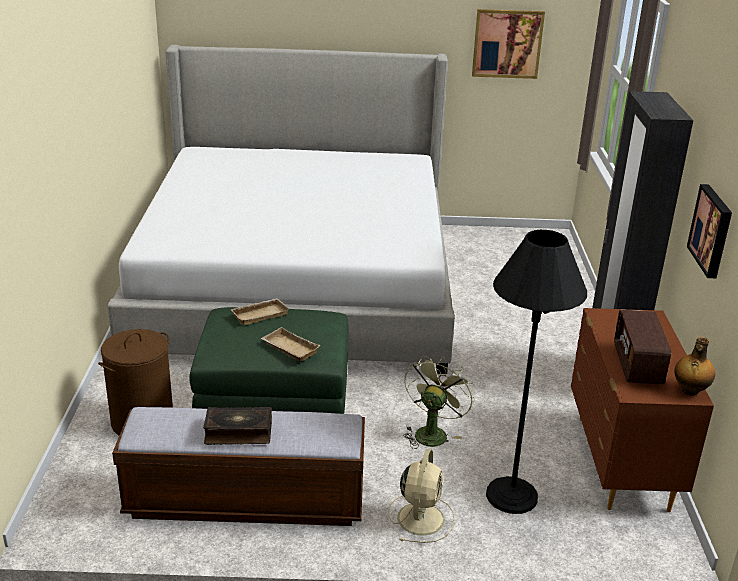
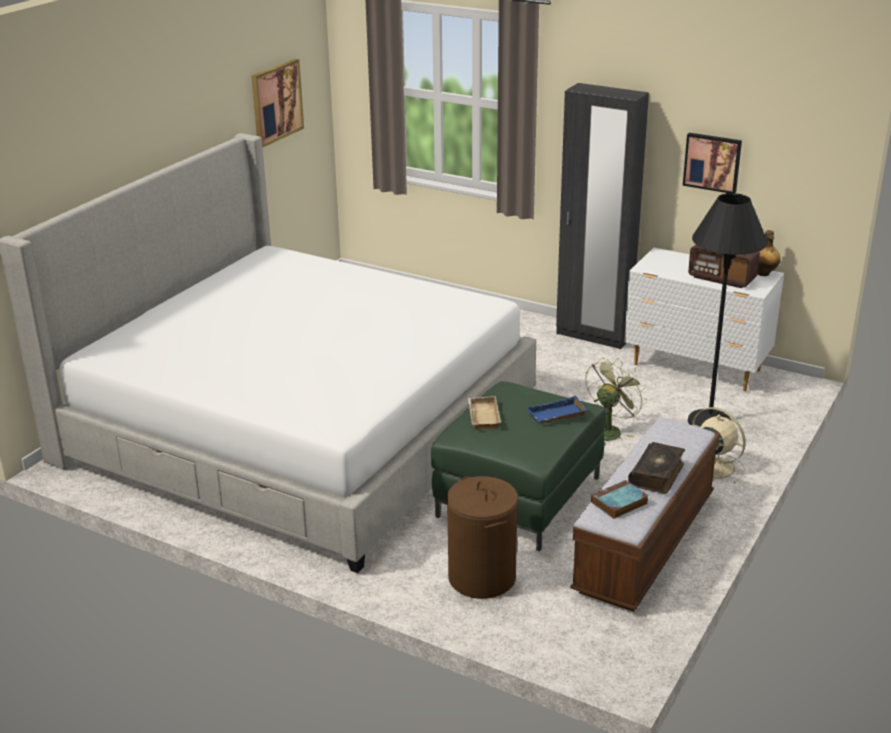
camera: 60 degrees left, 0 degrees up
beige tray [261,327,321,361] -> blue tray [526,396,588,424]
green fan [403,356,475,449] -> green fan turned 75 degrees clockwise [585,357,647,441]
brown dresser [571,308,714,512] -> white dresser [624,248,784,391]
none -> book [591,480,649,519]

